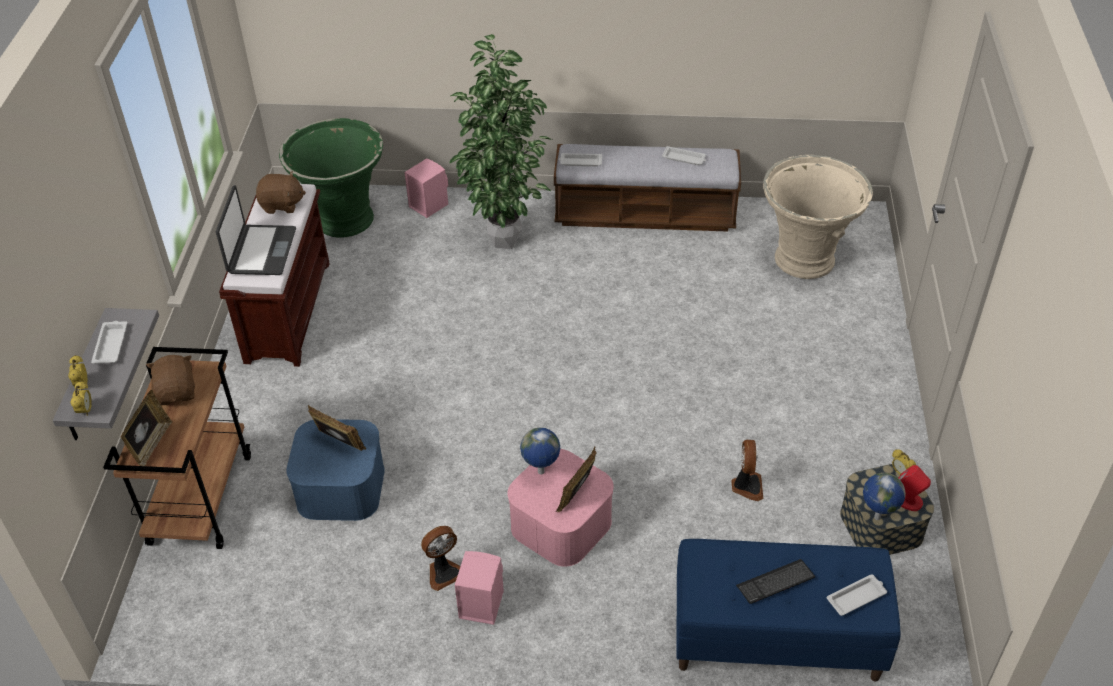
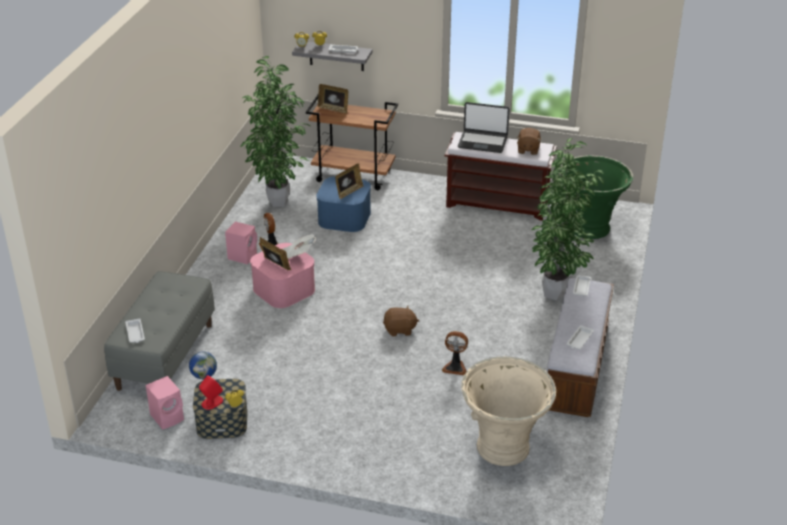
camera: 100 degrees right, 10 degrees down
brown plush toy [146,355,195,405] -> brown plush toy moved to [383,306,419,336]
pink speaker [404,158,448,218] -> pink speaker moved to [146,376,184,430]
globe [520,427,560,474] -> newspaper [282,234,316,259]
blue bench [676,539,901,682] -> grey bench [104,271,215,391]
fan [731,440,763,501] -> fan moved to [442,331,468,375]
keyboard [736,559,815,604] -> none
none -> potted plant [241,56,310,207]

